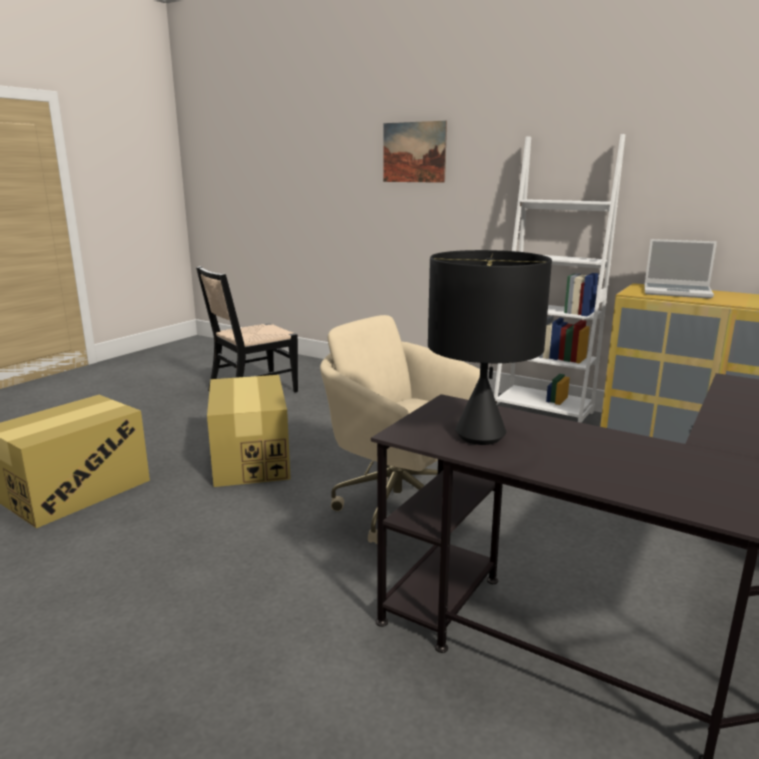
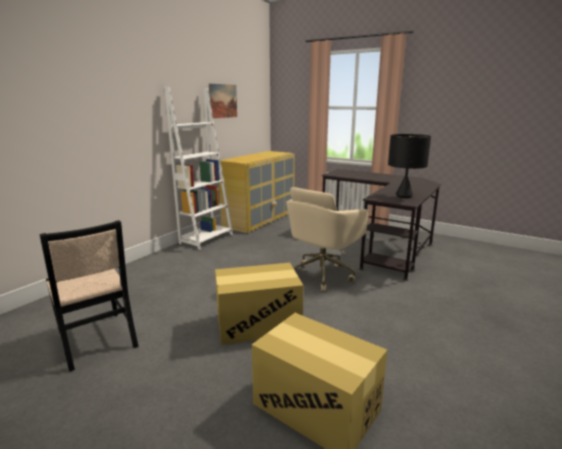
camera: 90 degrees left, 0 degrees up
picture [383,121,447,183] -> picture moved to [209,84,237,119]
laptop [645,239,717,299] -> none

